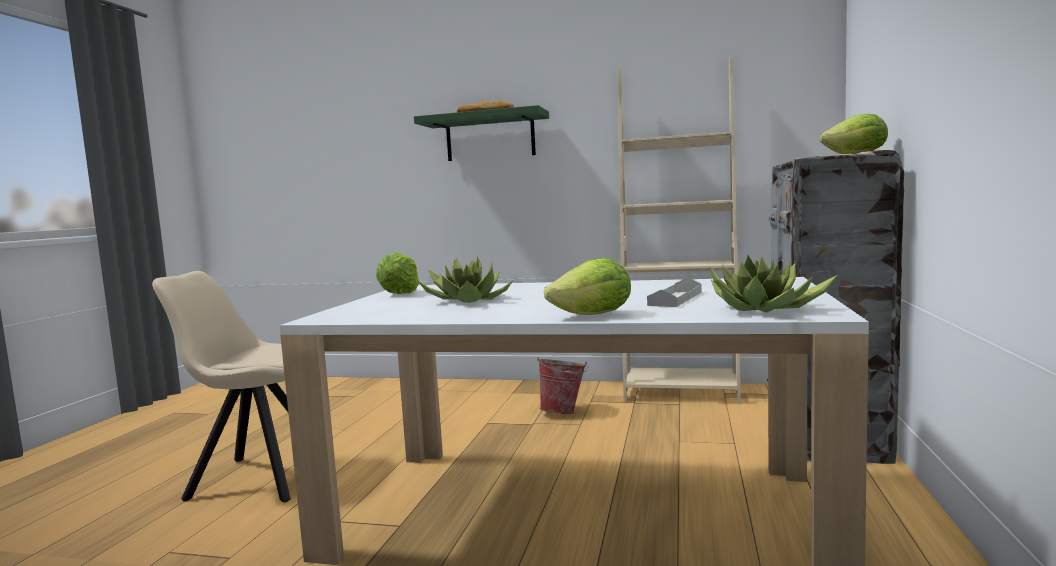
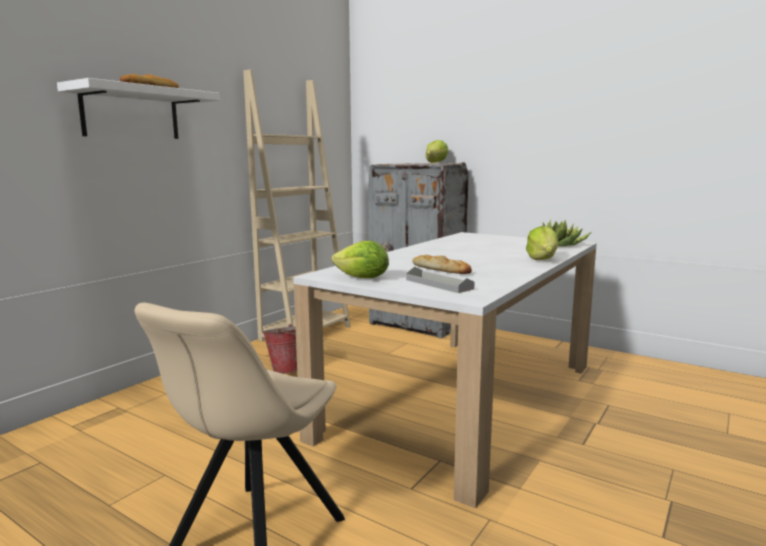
camera: 70 degrees left, 5 degrees up
green shelf [414,105,549,161] -> white shelf [57,78,220,139]
potted plant [418,256,513,303] -> bread [412,255,472,274]
grey tray [647,277,702,307] -> grey tray moved to [406,267,475,293]

